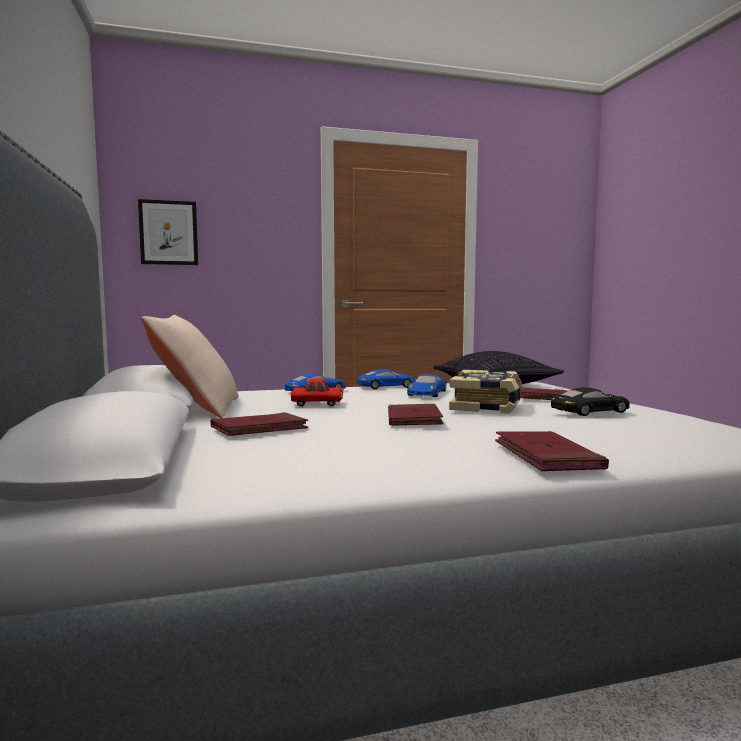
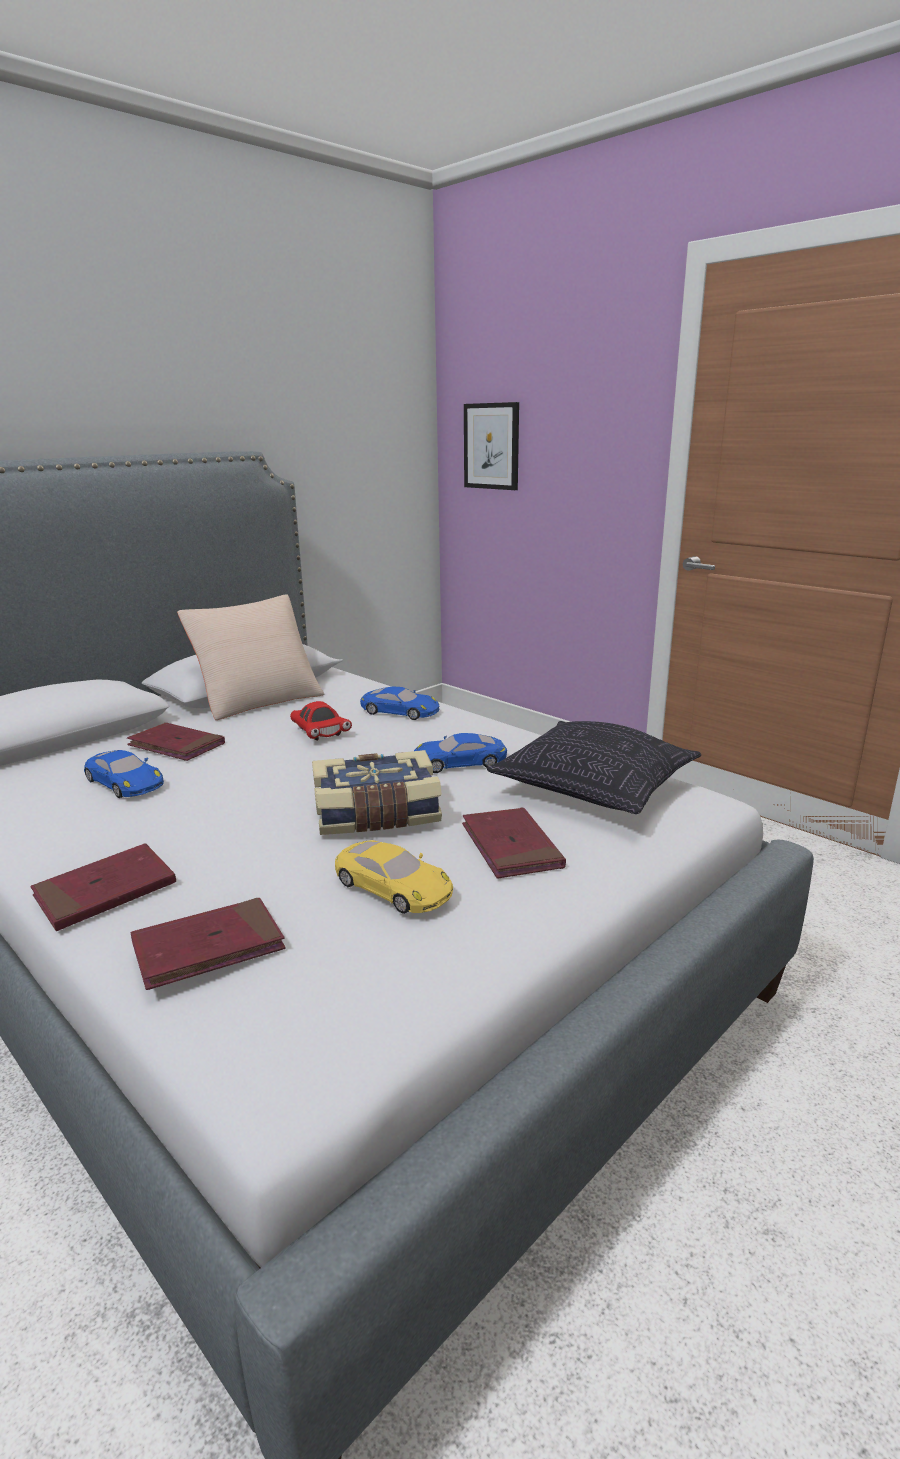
camera: 60 degrees right, 15 degrees up
blue toy car [357,369,415,389] -> blue toy car moved to [84,750,164,798]
red book [388,404,444,426] -> red book moved to [131,898,285,990]
black toy car [551,387,630,416] -> yellow toy car [335,840,453,914]

